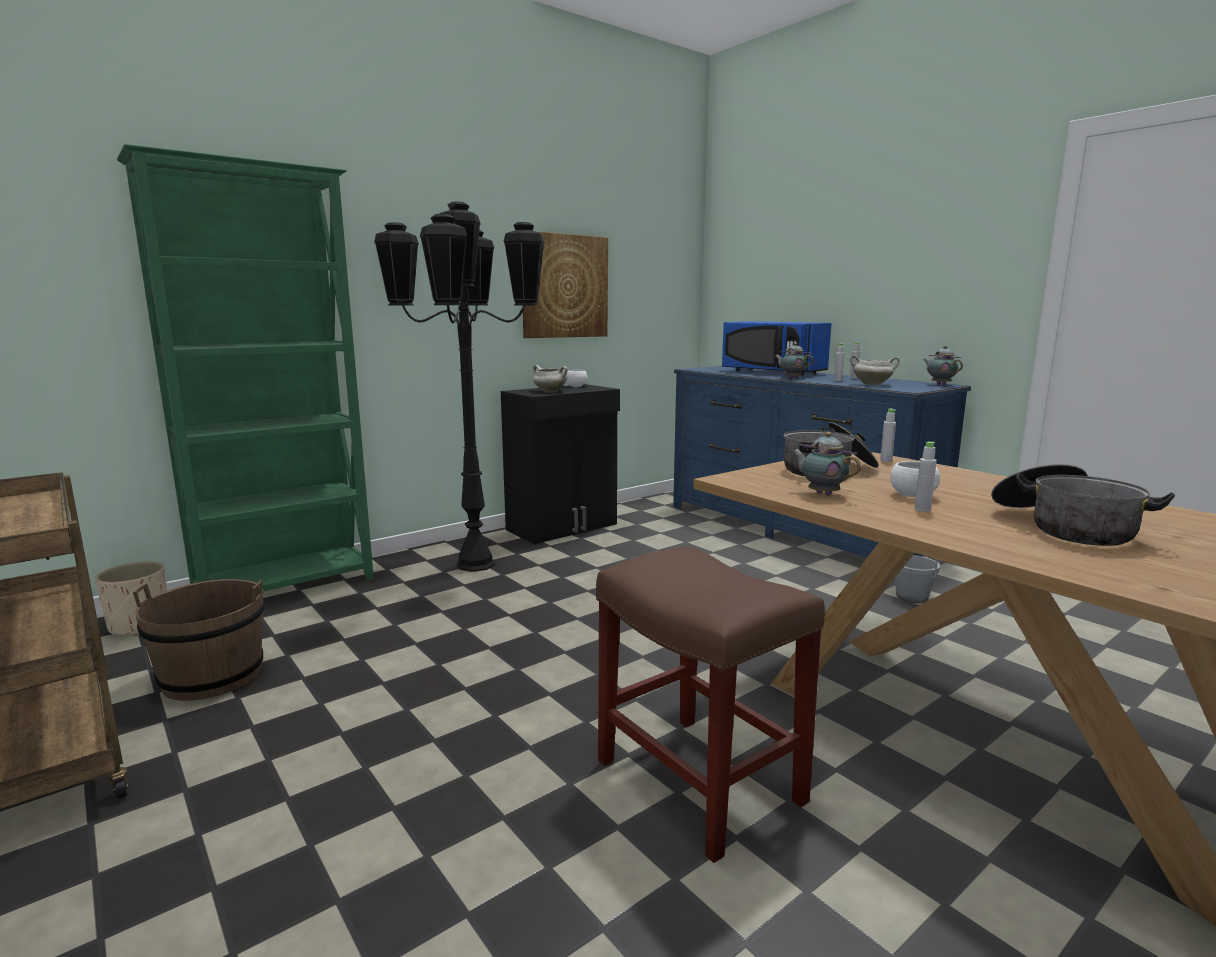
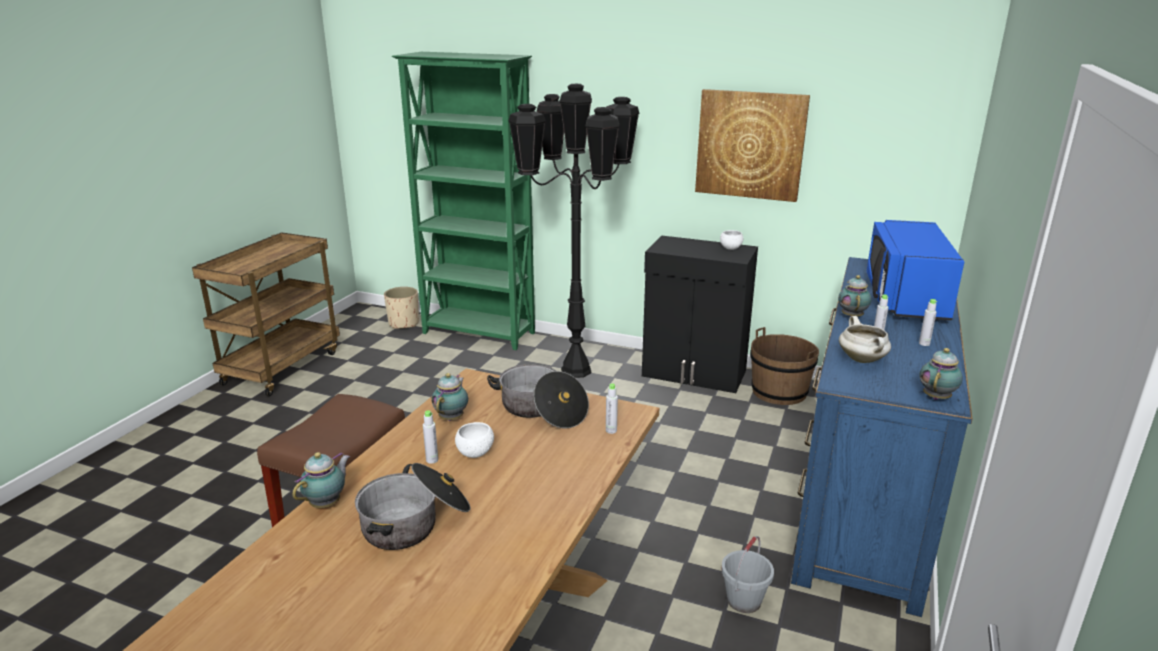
camera: 60 degrees right, 10 degrees up
brown bucket [133,579,265,701] -> brown bucket moved to [750,327,819,405]
white cooking pot [533,365,568,392] -> none
none -> teapot [292,452,350,508]

